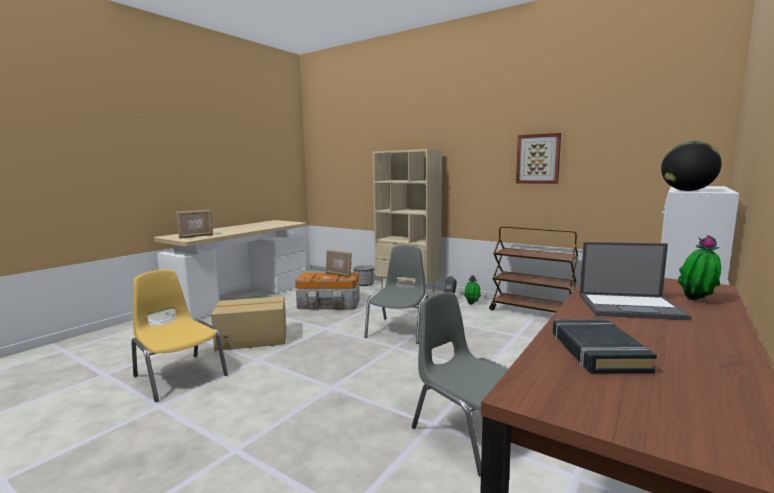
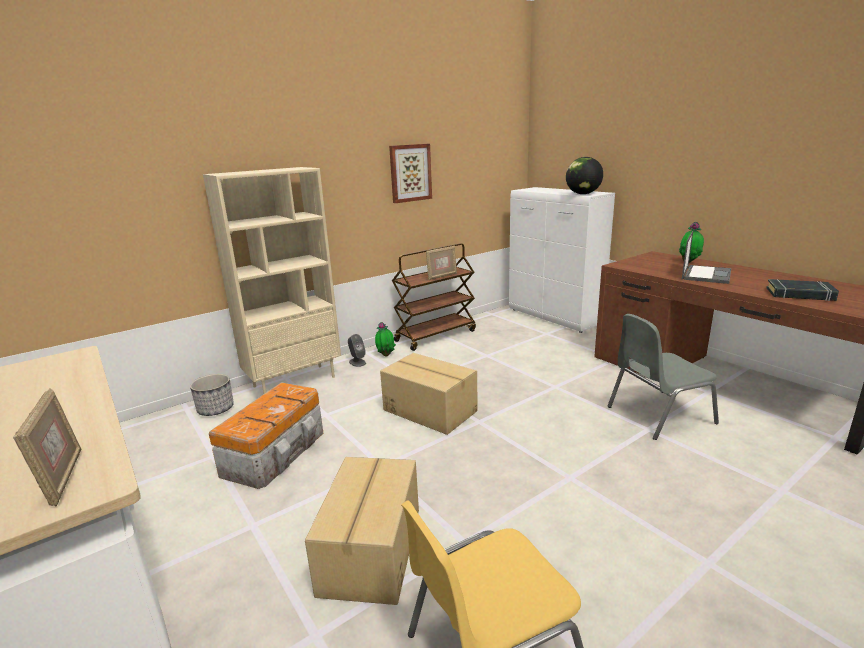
camera: 70 degrees left, 10 degrees up
picture frame [326,250,352,277] -> picture frame moved to [426,245,457,280]
grey chair [364,245,428,344] -> cardboard box [380,353,478,435]

